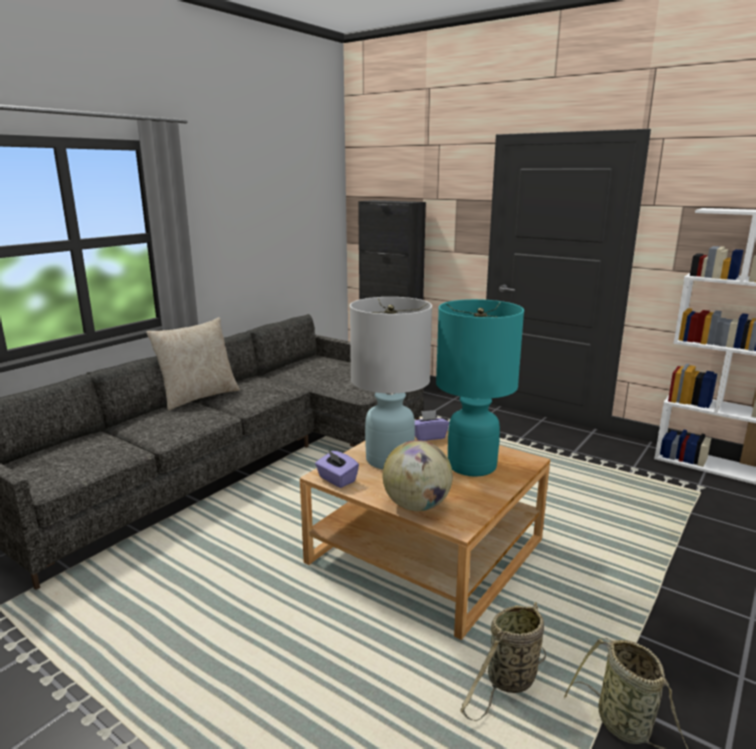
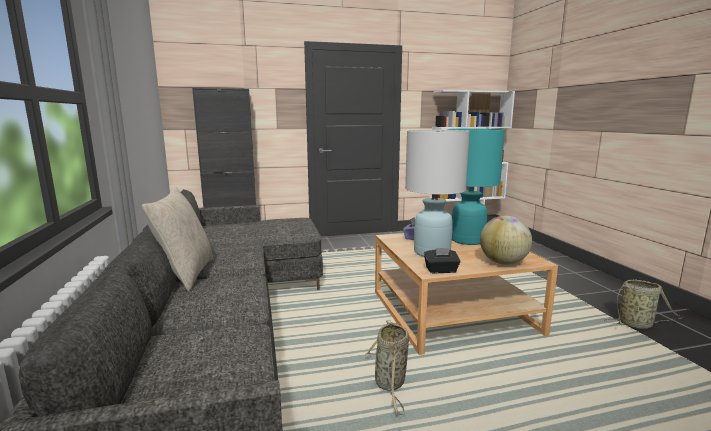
camera: 50 degrees left, 5 degrees down
purple tissue box [315,450,359,488] -> black tissue box [424,248,460,273]
basket [460,602,546,721] -> basket moved to [365,320,409,415]

